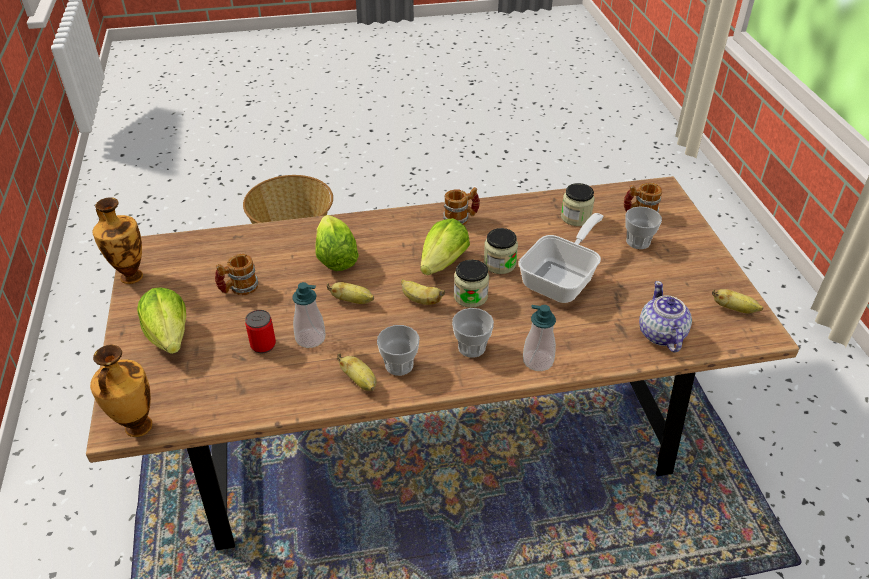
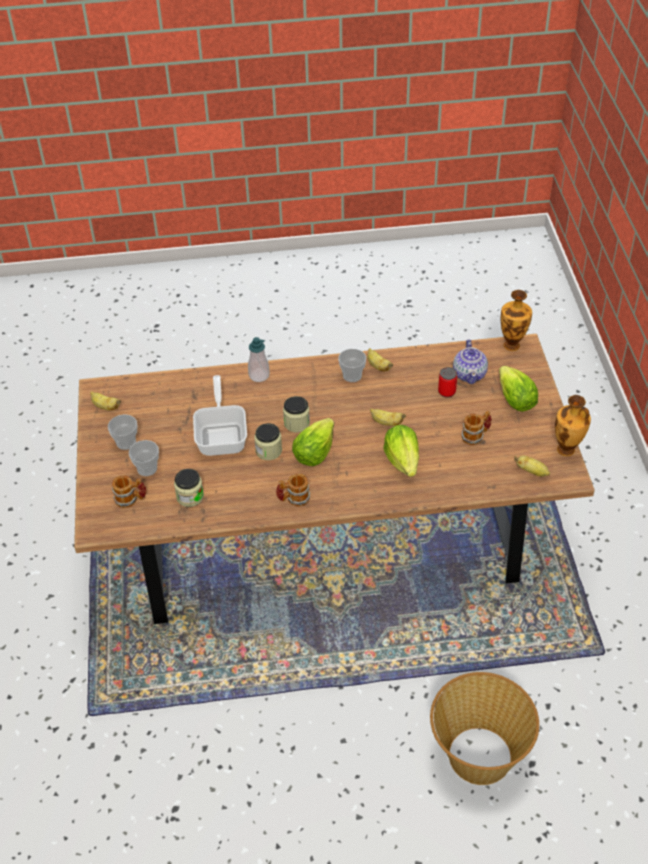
camera: 175 degrees left, 5 degrees up
soap dispenser [292,282,325,348] -> none
banana [401,279,445,305] -> banana moved to [514,456,550,477]
cup [452,308,494,358] -> cup moved to [108,414,137,450]
frying pan [518,213,604,303] -> frying pan turned 135 degrees clockwise [193,375,247,456]
teapot [639,281,692,352] -> teapot moved to [453,339,488,384]

